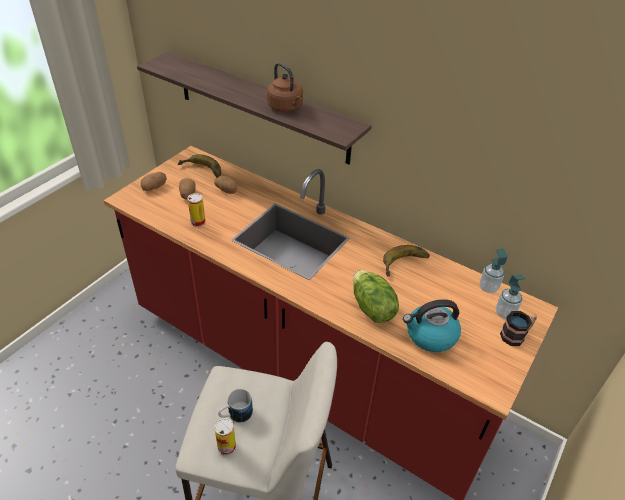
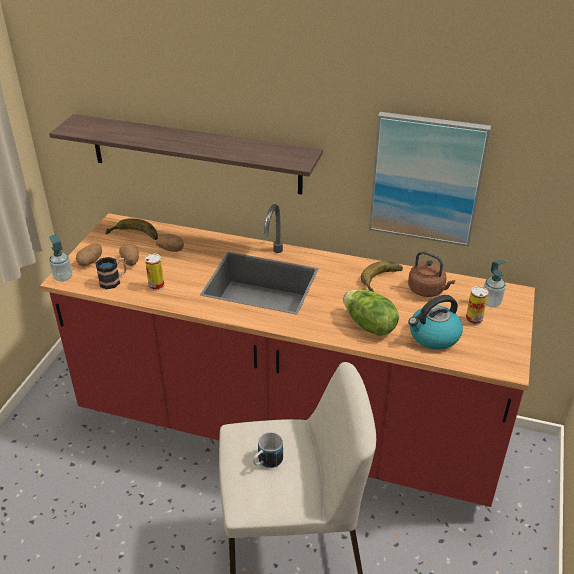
camera: 15 degrees left, 5 degrees down
can [214,418,236,456] -> can moved to [466,286,489,325]
brown kettle [267,63,303,112] -> brown kettle moved to [408,251,455,297]
soap dispenser [480,248,507,293] -> soap dispenser moved to [49,234,72,282]
mug [500,311,537,346] -> mug moved to [95,257,126,289]
none -> picture [369,112,491,246]

